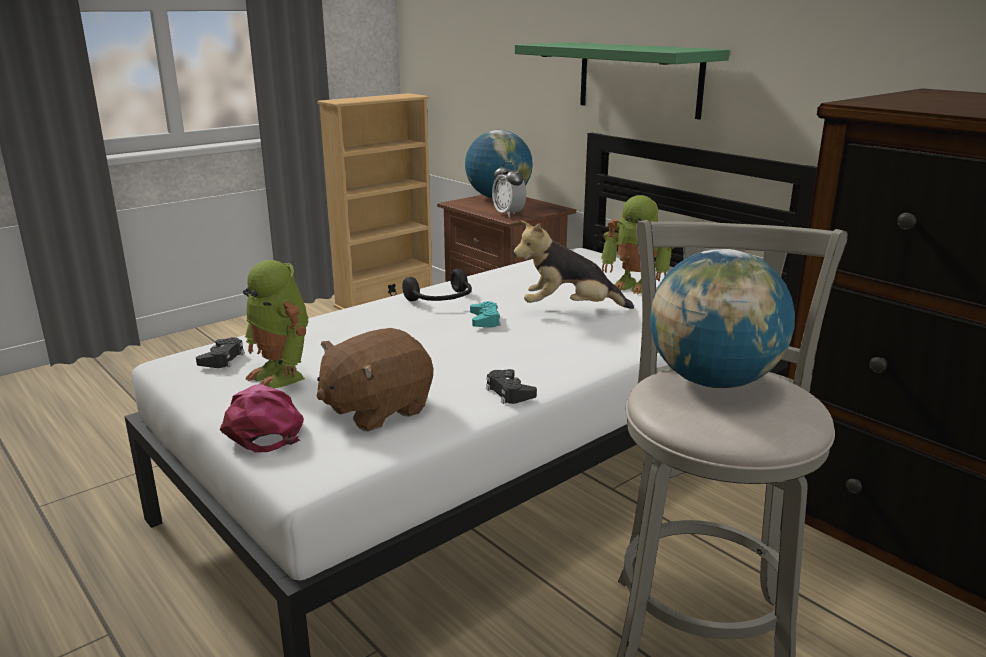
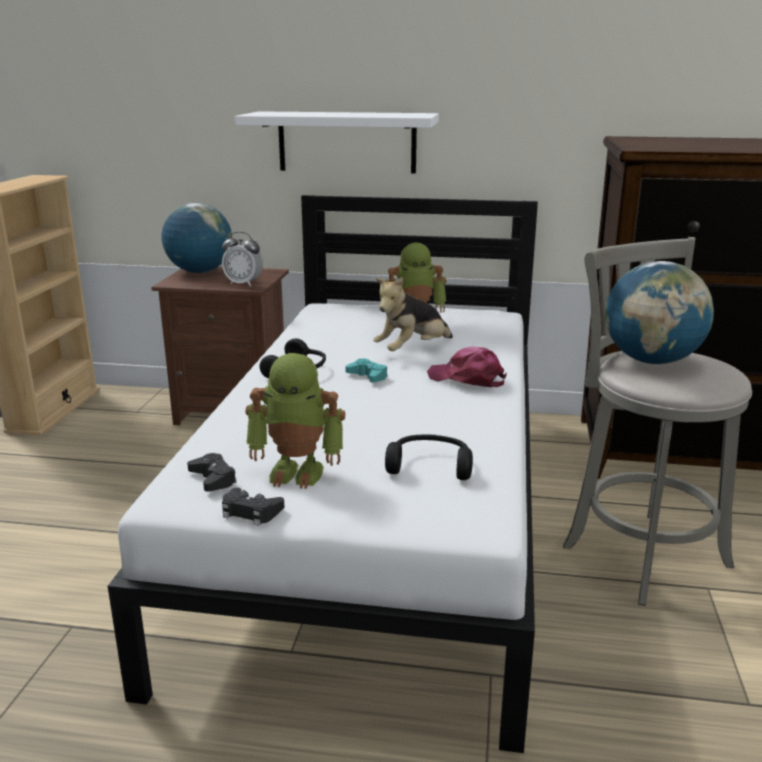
camera: 40 degrees left, 0 degrees up
pink cap [220,384,304,453] -> pink cap moved to [427,346,507,387]
brown plush toy [317,328,433,431] -> black headphones [385,435,473,480]
black game controller [486,369,537,404] -> black game controller moved to [222,488,284,526]
green shelf [515,42,730,119] -> white shelf [235,111,439,173]

